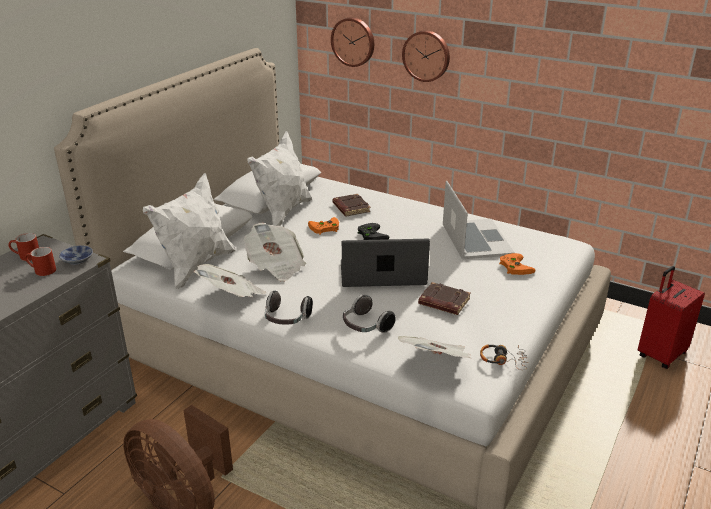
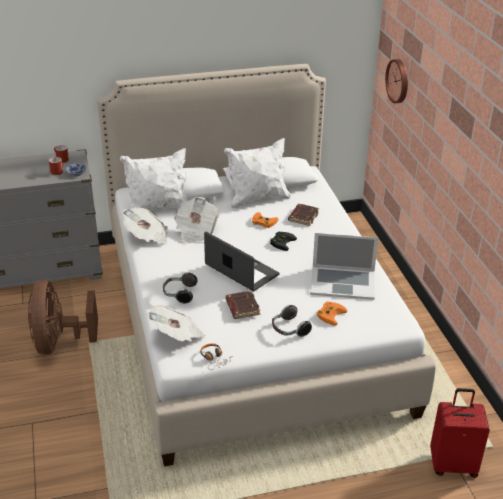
camera: 45 degrees right, 5 degrees up
headphones [265,291,313,325] -> headphones moved to [272,305,312,337]
wall clock [402,30,450,82] -> none
laptop [443,181,515,259] -> laptop turned 60 degrees clockwise [310,233,378,300]

